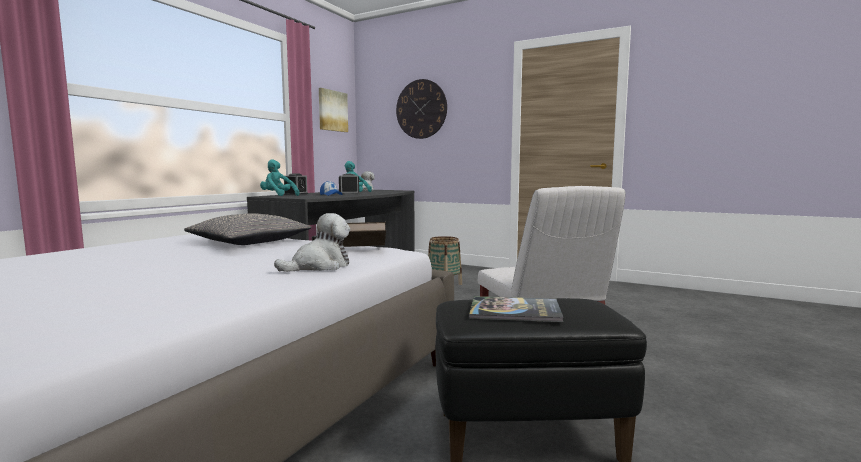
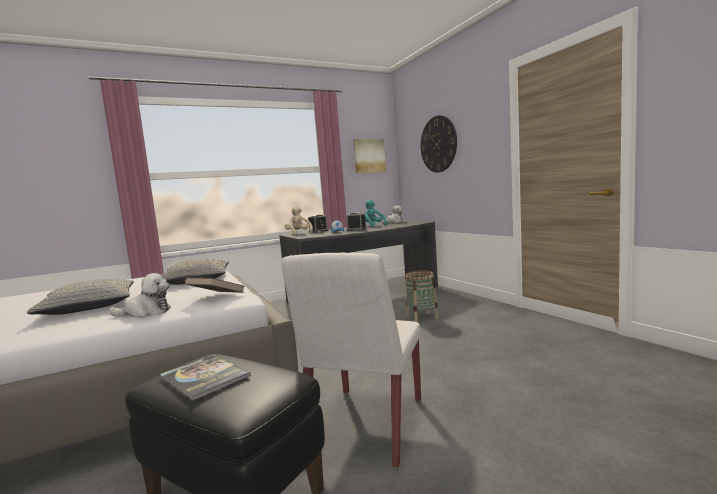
camera: 35 degrees right, 0 degrees up
turquoise plush toy [260,159,300,196] -> beige plush toy [285,206,313,235]
none -> grey pillow [27,279,134,315]

